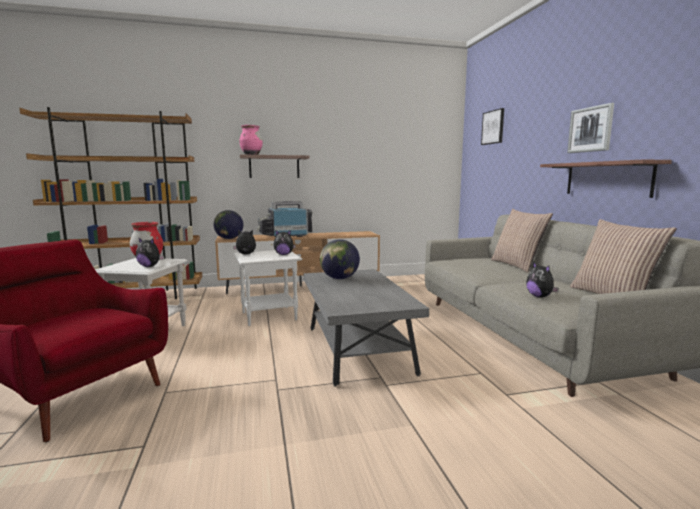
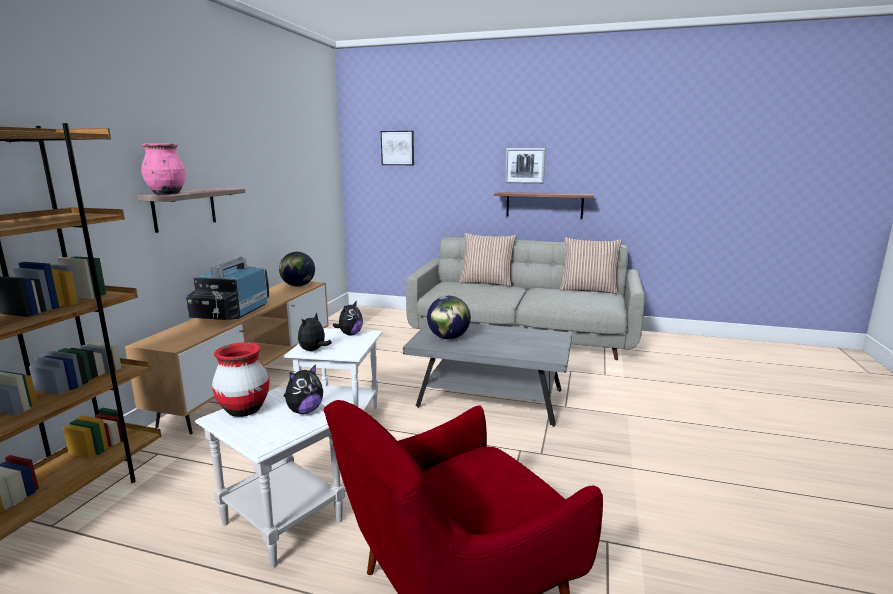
camera: 60 degrees left, 5 degrees up
globe [213,210,243,239] -> globe moved to [279,252,315,286]
plush toy [526,262,559,298] -> none

